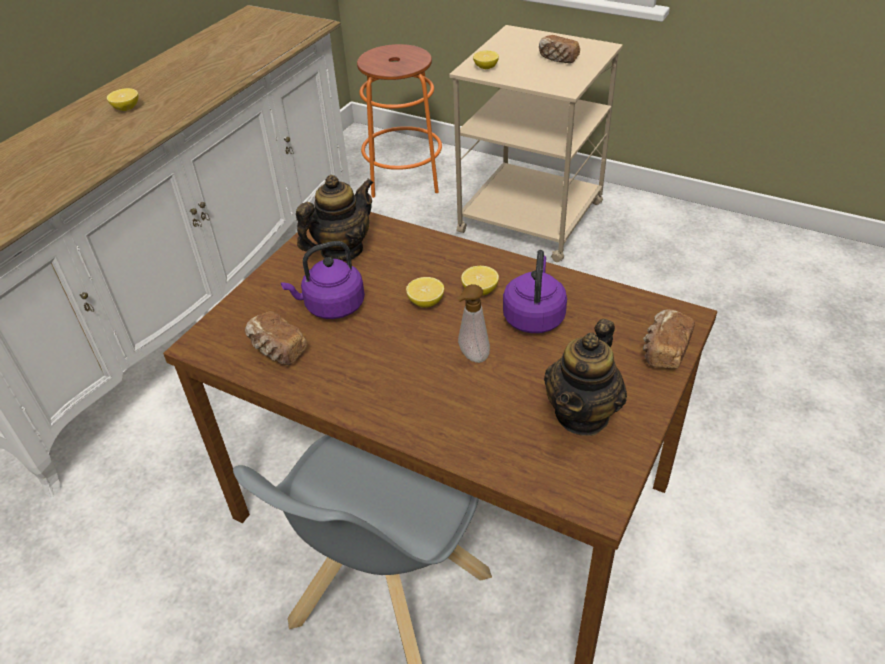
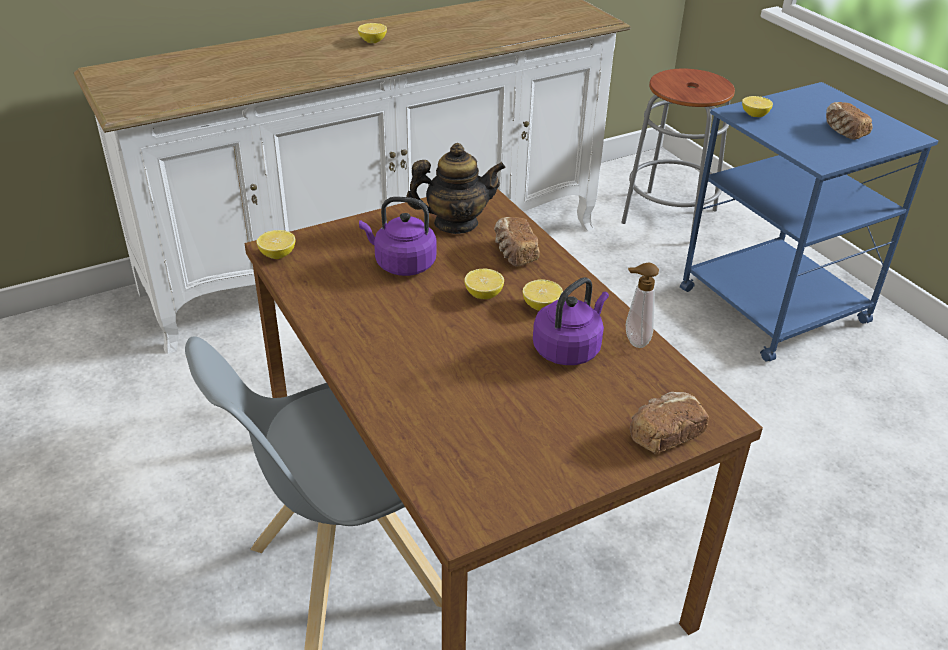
camera: 30 degrees right, 5 degrees down
bread [245,311,308,365] -> bread moved to [494,217,540,267]
orange stool [357,44,442,198] -> grey stool [621,69,735,240]
beige cart [449,25,623,262] -> blue cart [680,82,938,362]
soap dispenser [456,284,490,363] -> soap dispenser moved to [626,263,659,348]
teapot [544,319,627,436] -> none
none -> lemon [256,230,295,259]

